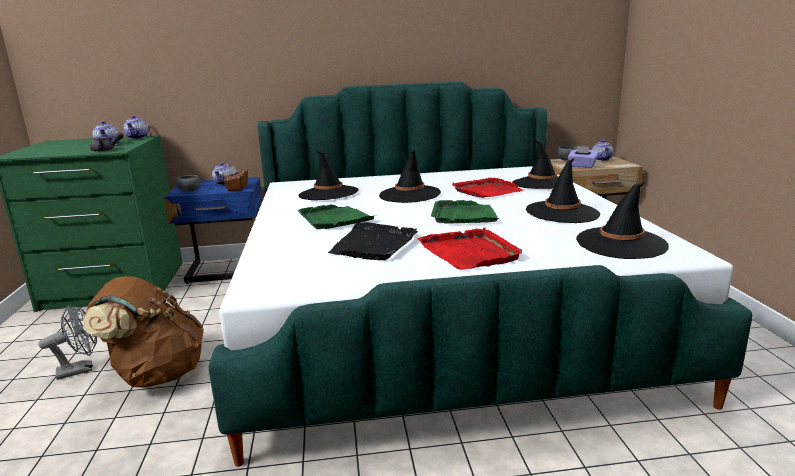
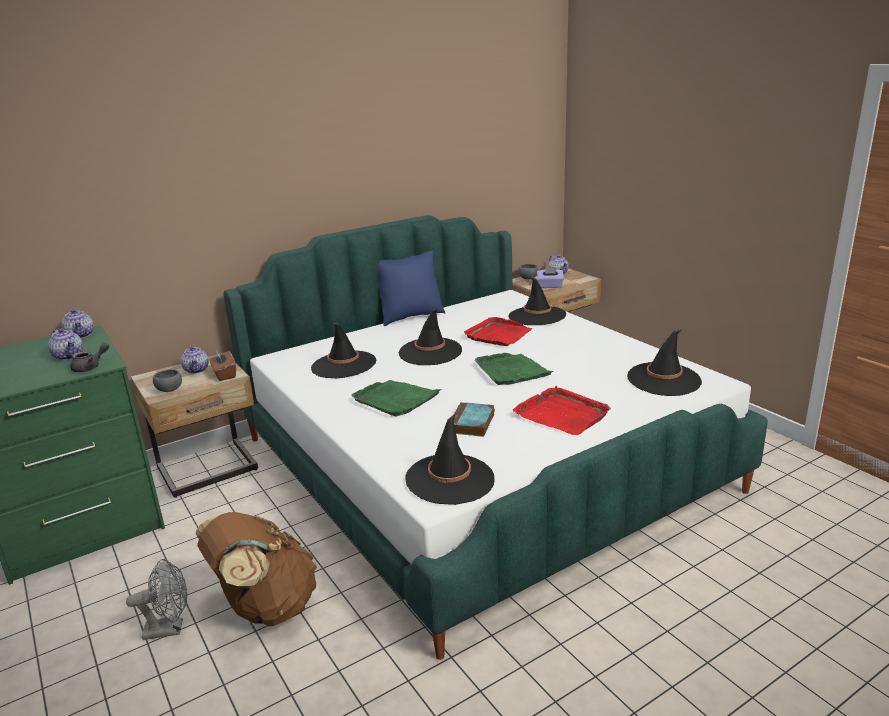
camera: 25 degrees left, 5 degrees up
grey fan [38,305,97,380] -> grey fan turned 45 degrees clockwise [126,559,187,640]
blue nightstand [164,177,262,284] -> beige nightstand [131,353,258,498]
black tray [328,222,418,260] -> book [453,402,495,437]
black hat [526,158,600,223] -> black hat moved to [406,413,495,505]
none -> blue pillow [378,251,445,326]

